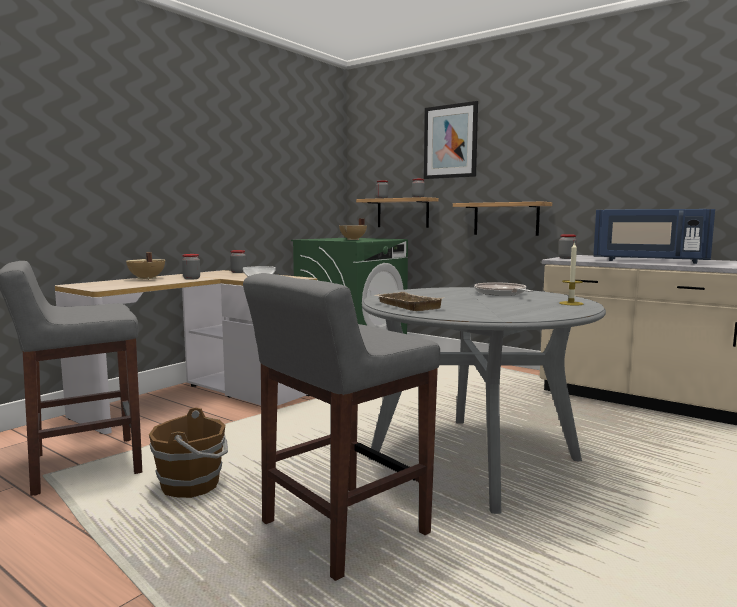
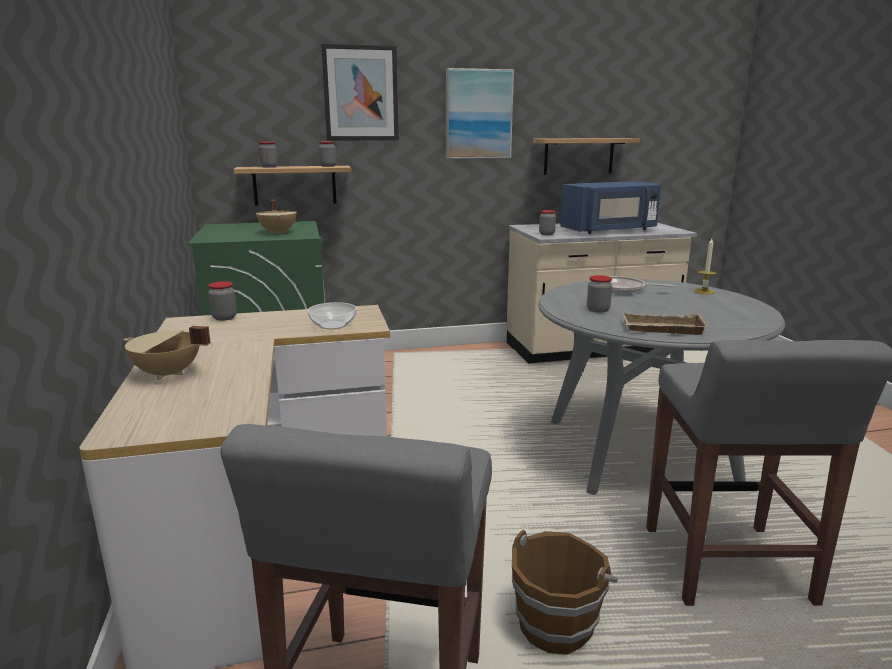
camera: 50 degrees left, 10 degrees up
jar [182,254,200,280] -> jar moved to [587,275,612,313]
shelf [453,202,552,236] -> shelf moved to [533,138,640,175]
none -> picture [446,68,514,159]

